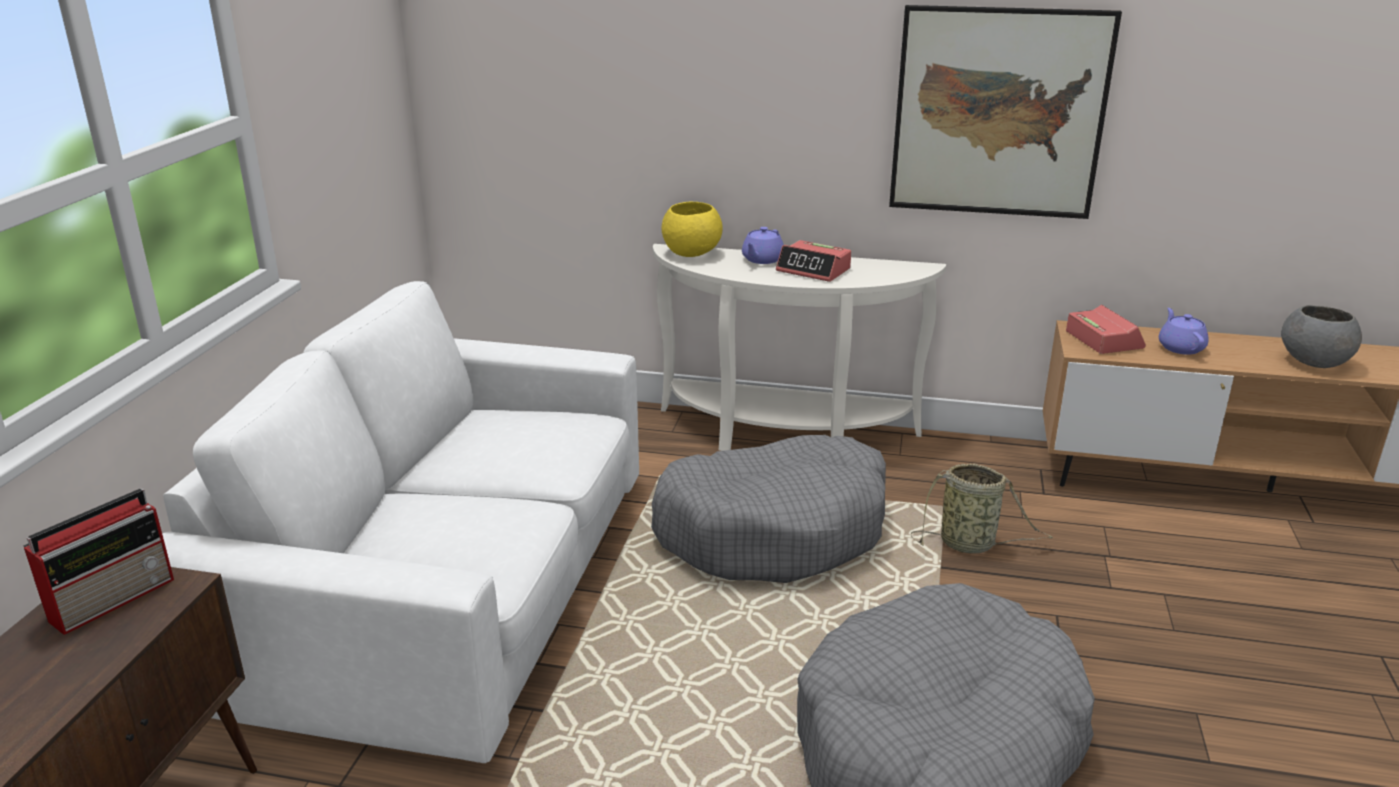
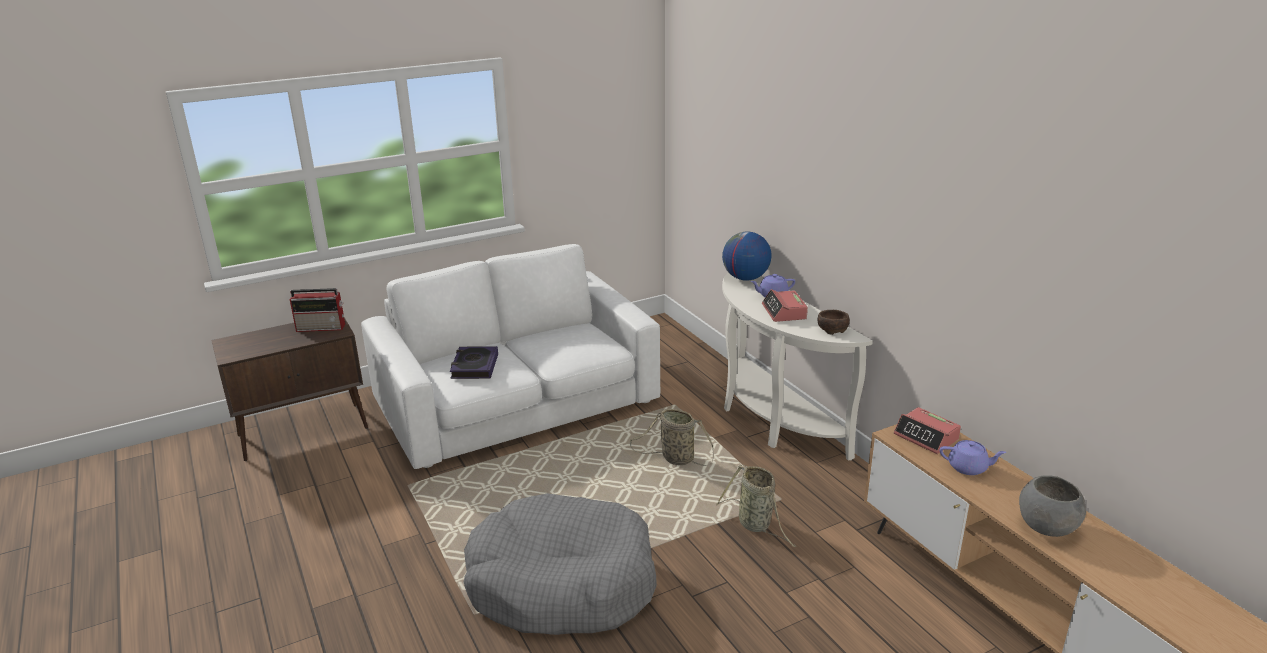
camera: 50 degrees right, 0 degrees up
grey dog bed [651,435,886,583] -> basket [630,409,714,466]
yellow bowl [662,202,723,257] -> globe [722,232,772,281]
picture [889,5,1122,219] -> none
alarm clock [1066,305,1146,354] -> alarm clock turned 105 degrees clockwise [894,407,961,454]
purple teapot [1159,308,1209,355] -> purple teapot turned 60 degrees clockwise [940,440,1006,475]
none -> book [450,346,498,379]
none -> brown bowl [818,310,850,335]

